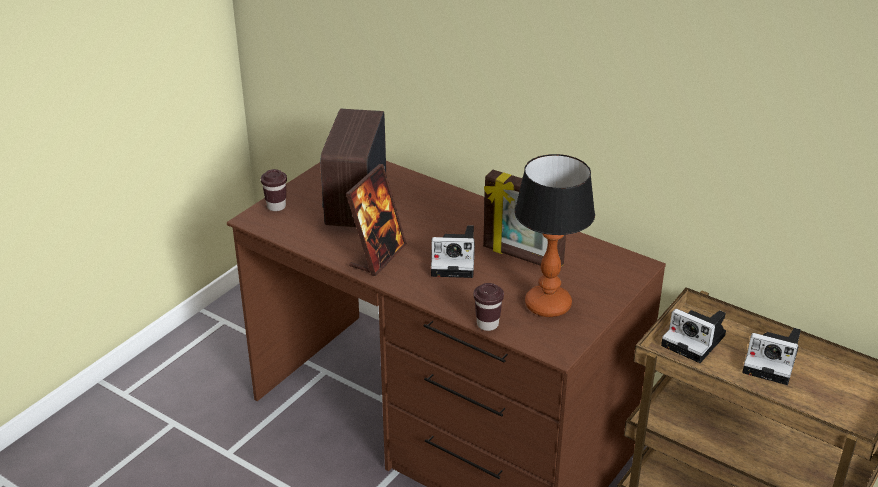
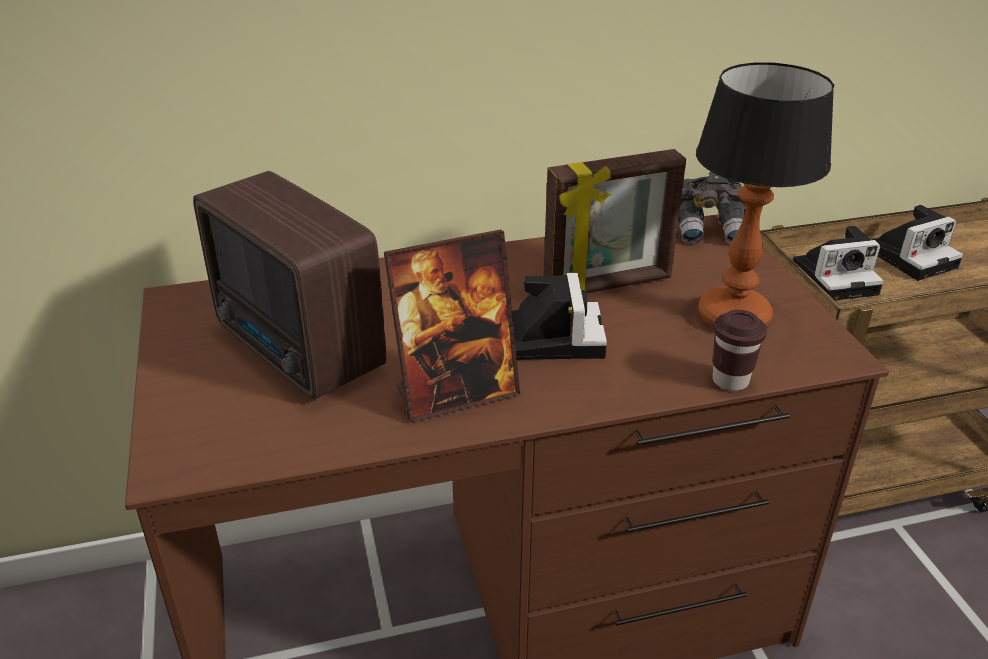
camera: 50 degrees left, 0 degrees up
brown cup [261,169,287,211] -> none
picture frame [346,164,407,276] -> picture frame turned 90 degrees clockwise [384,229,520,422]
camera [431,225,475,278] -> camera turned 45 degrees counterclockwise [512,273,607,360]
none -> grey binoculars [678,172,745,244]

